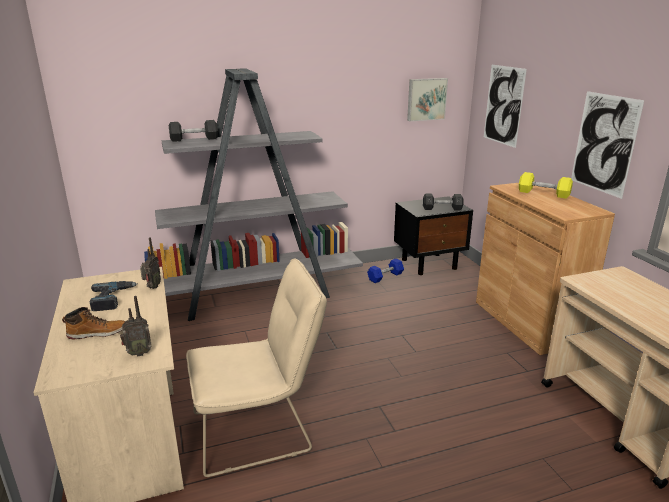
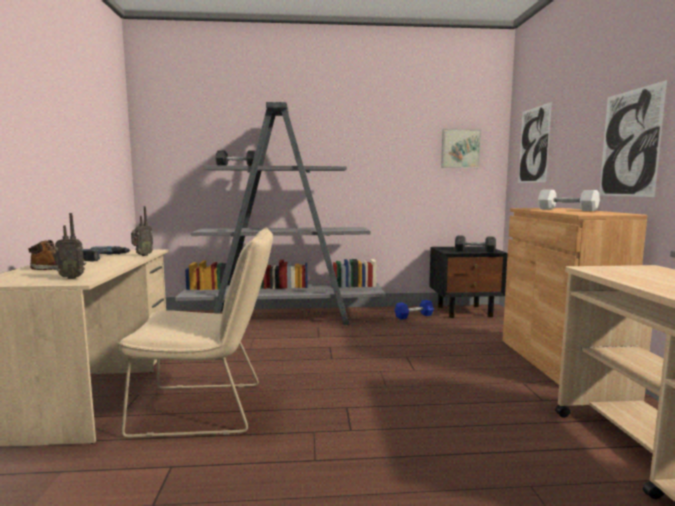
camera: 15 degrees right, 15 degrees down
yellow dumbbell [519,172,573,199] -> white dumbbell [538,190,600,211]

